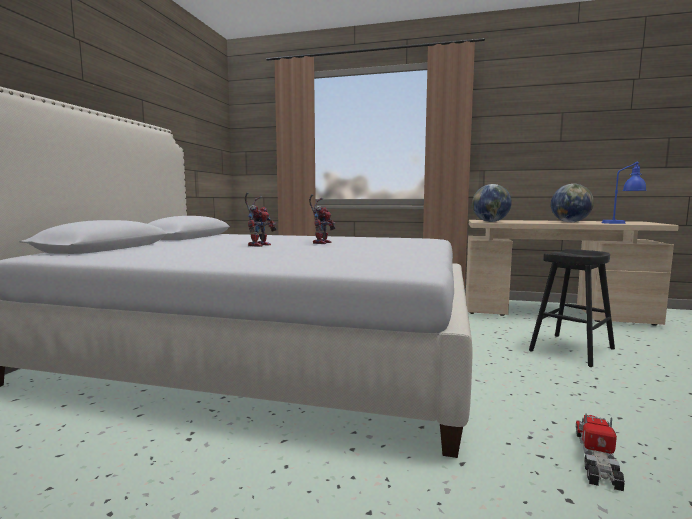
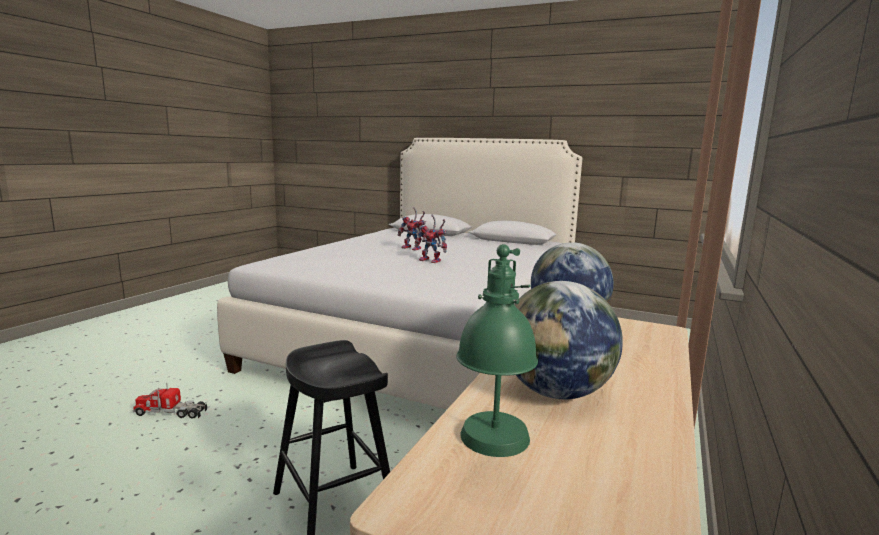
camera: 100 degrees right, 5 degrees up
toy truck [576,413,625,491] -> toy truck turned 150 degrees clockwise [132,383,207,419]
blue table lamp [602,161,647,224] -> green table lamp [456,244,538,457]

